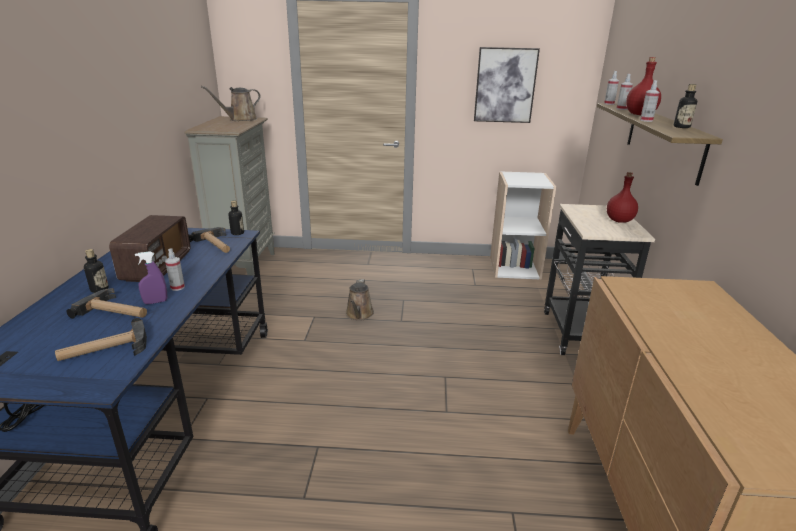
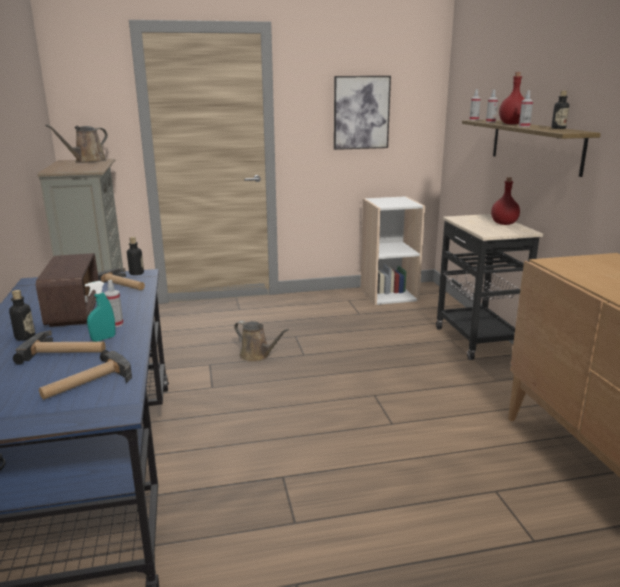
camera: 15 degrees left, 5 degrees down
purple spray bottle [135,251,167,304] -> turquoise spray bottle [85,281,116,342]
brown watering can [346,279,374,321] -> brown watering can turned 45 degrees counterclockwise [234,321,289,362]

